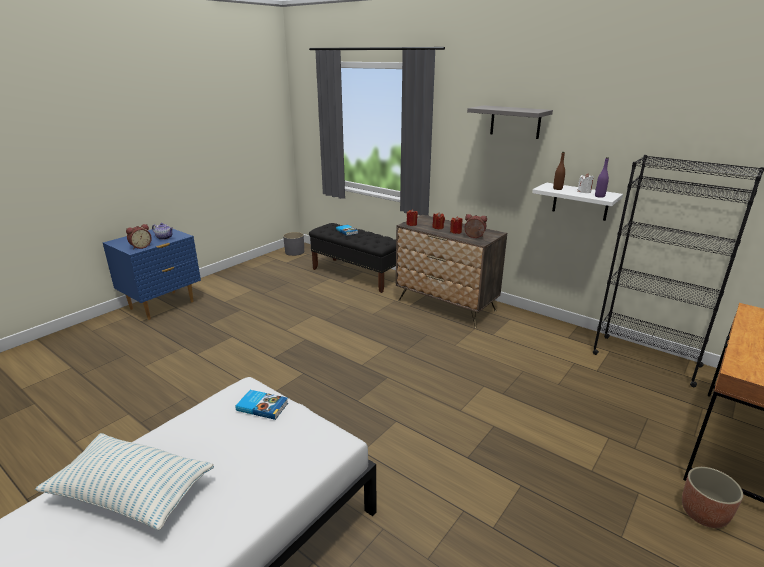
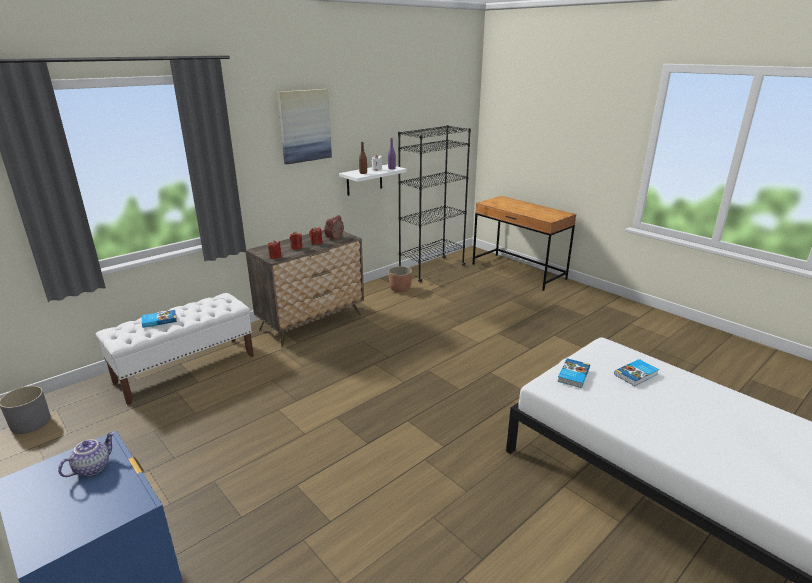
camera: 80 degrees left, 0 degrees up
pillow [35,433,214,530] -> none
alarm clock [126,224,152,250] -> none
black bench [309,223,396,293] -> white bench [96,293,254,405]
grey shelf [467,105,553,139] -> picture [277,89,332,164]
planter [682,467,743,528] -> planter moved to [389,266,412,292]
none -> book [614,359,659,386]

